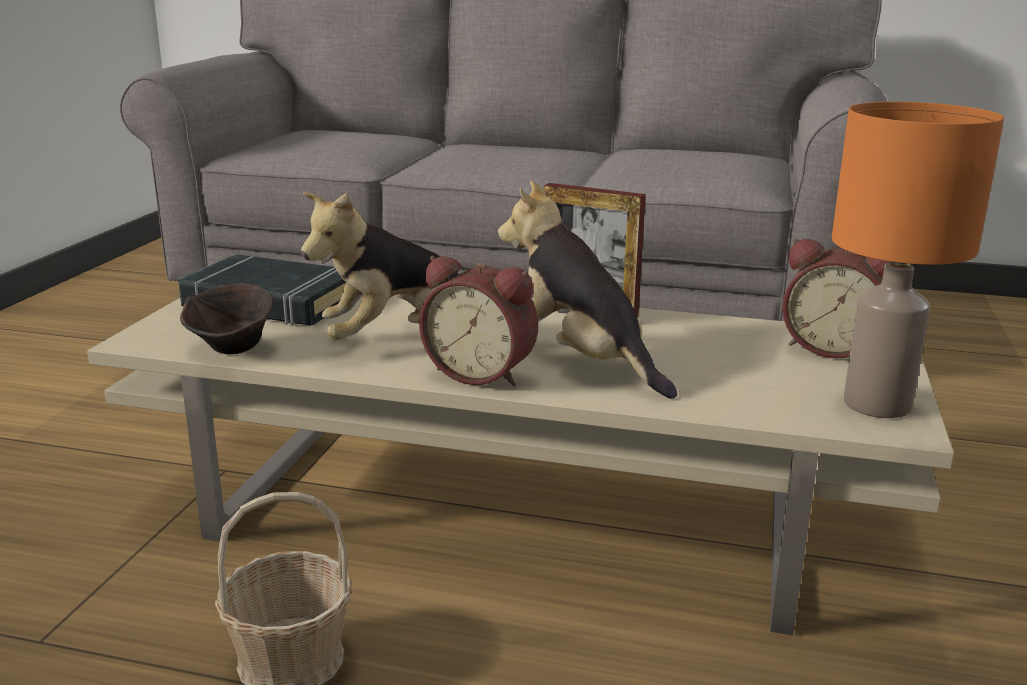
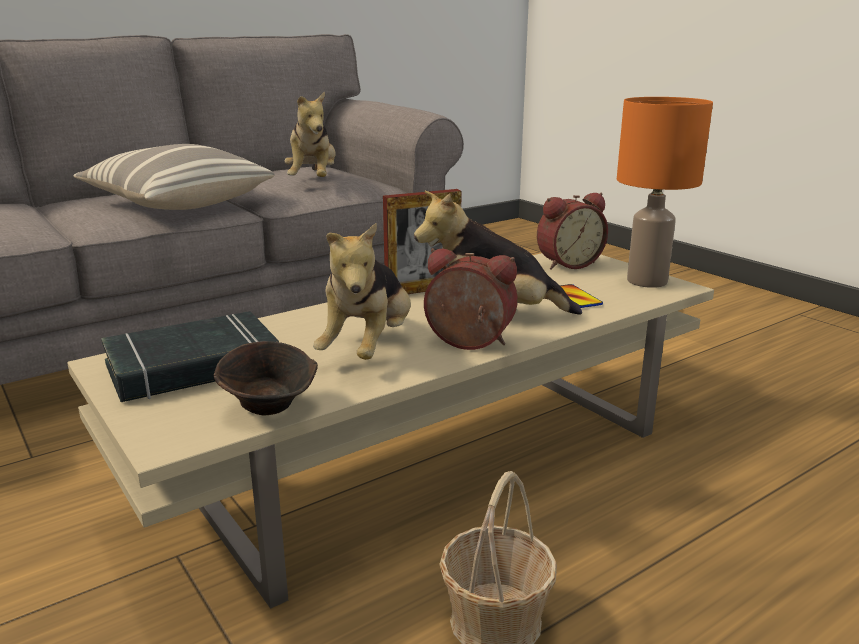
camera: 50 degrees left, 0 degrees up
alarm clock [419,256,538,386] -> alarm clock turned 135 degrees counterclockwise [424,248,518,350]
none -> pillow [74,144,275,210]
none -> plush toy [284,92,336,177]
none -> phone [560,284,603,308]

